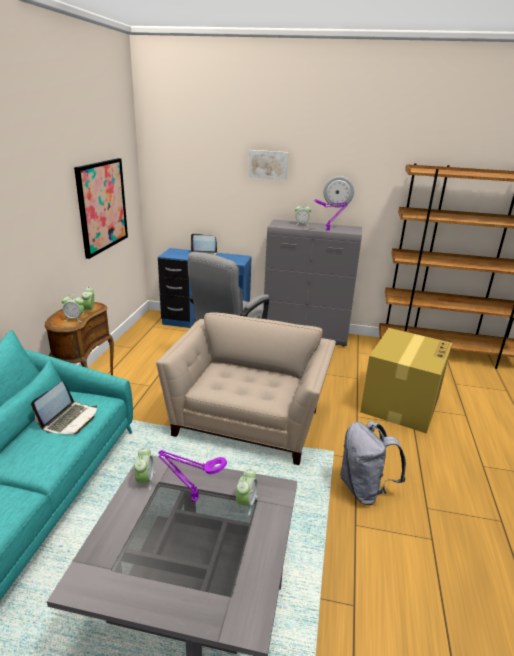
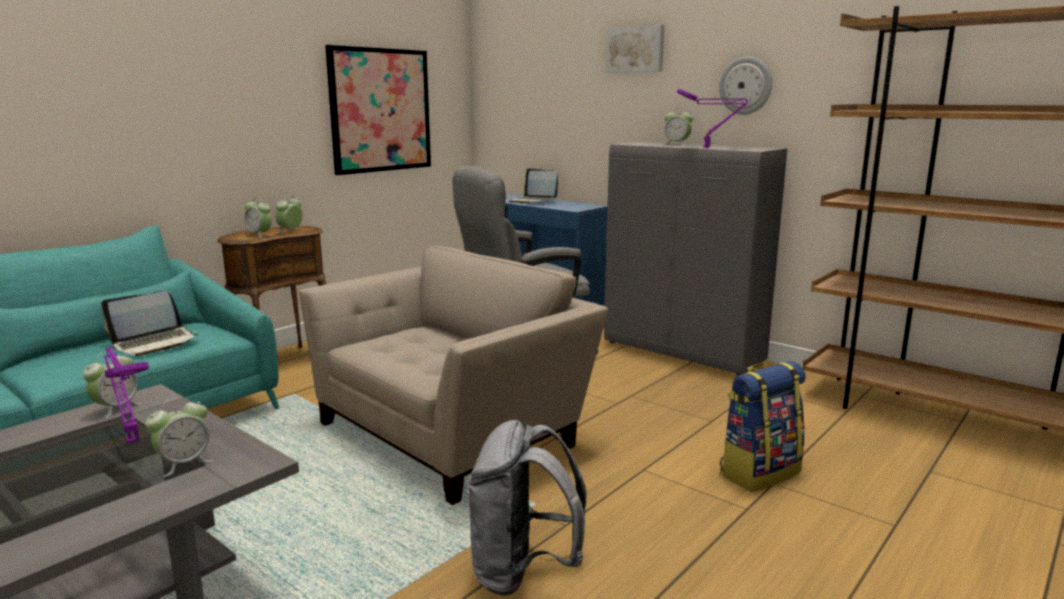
camera: 30 degrees right, 10 degrees down
cardboard box [360,328,452,434] -> backpack [720,361,805,492]

